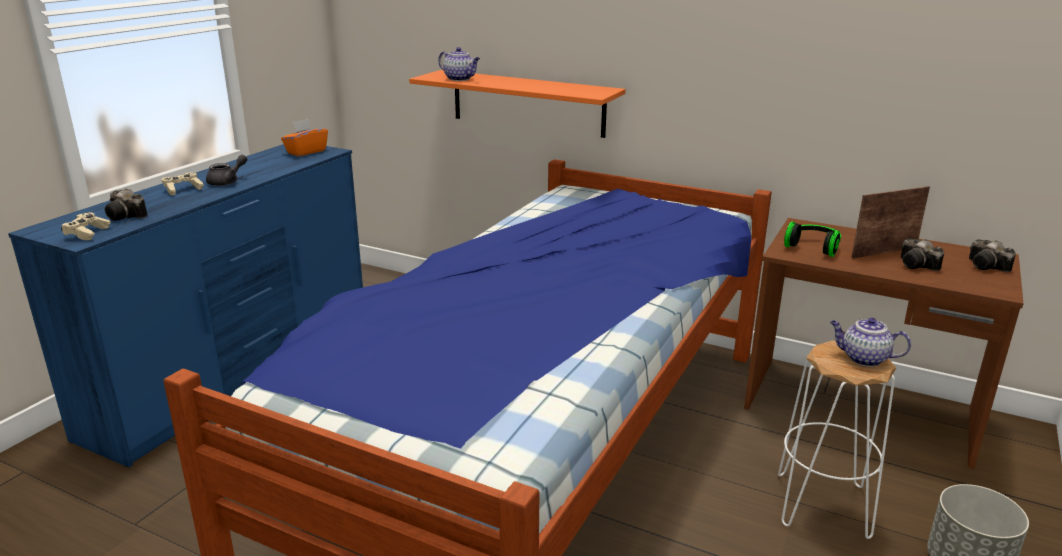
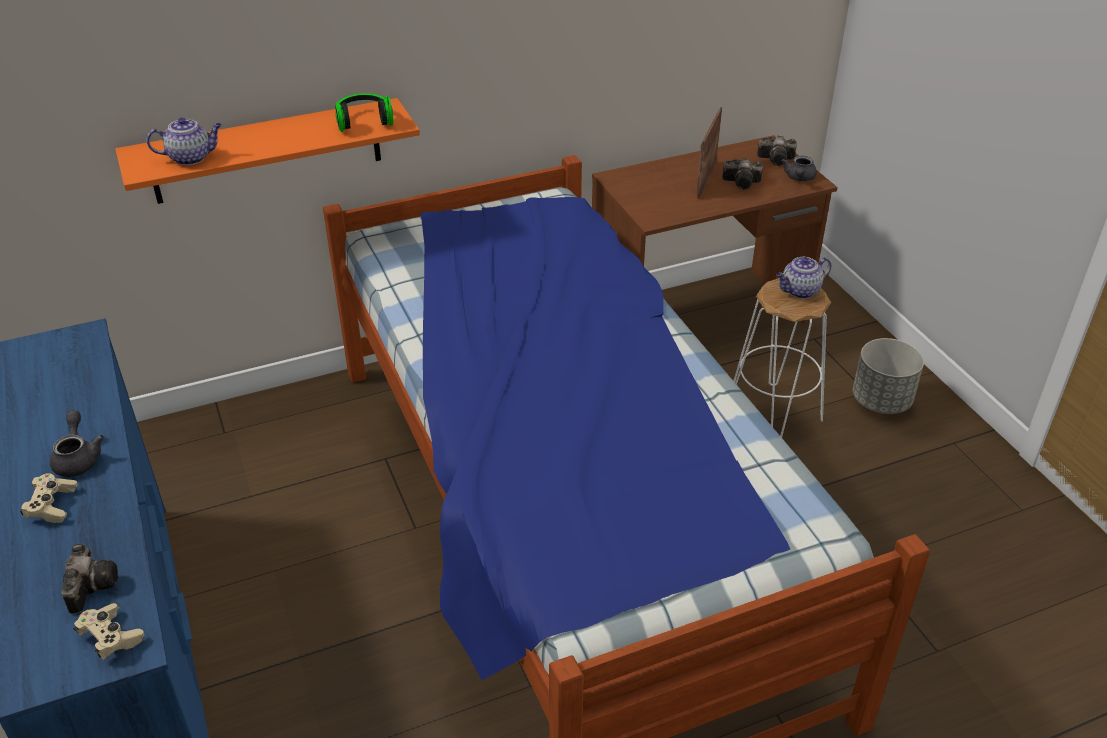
camera: 50 degrees left, 15 degrees up
camera [105,189,148,221] -> camera turned 75 degrees counterclockwise [62,544,118,614]
orange tissue box [281,119,328,156] -> none
headphones [784,221,841,257] -> headphones moved to [335,93,393,132]
none -> grey teapot [781,156,817,181]

